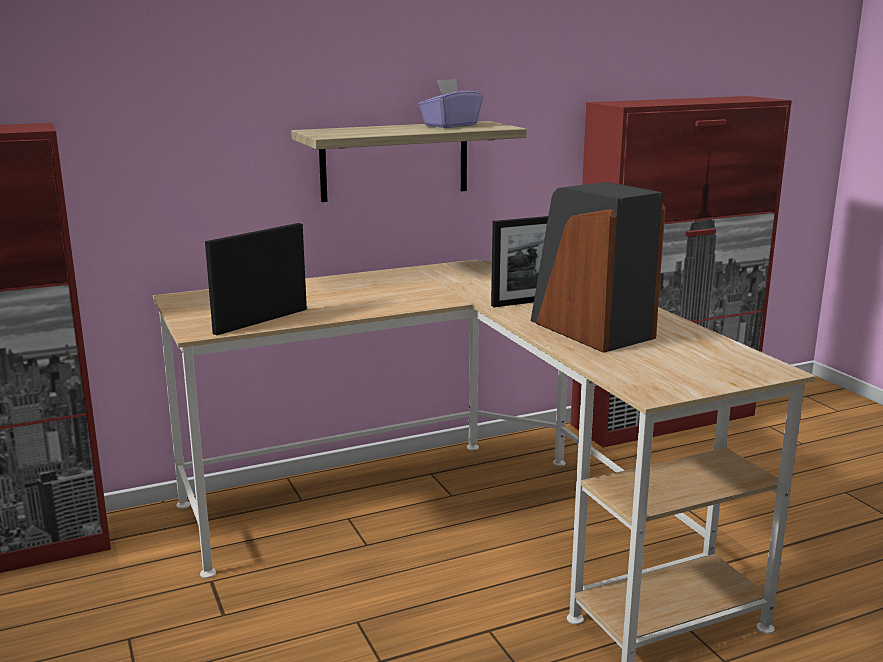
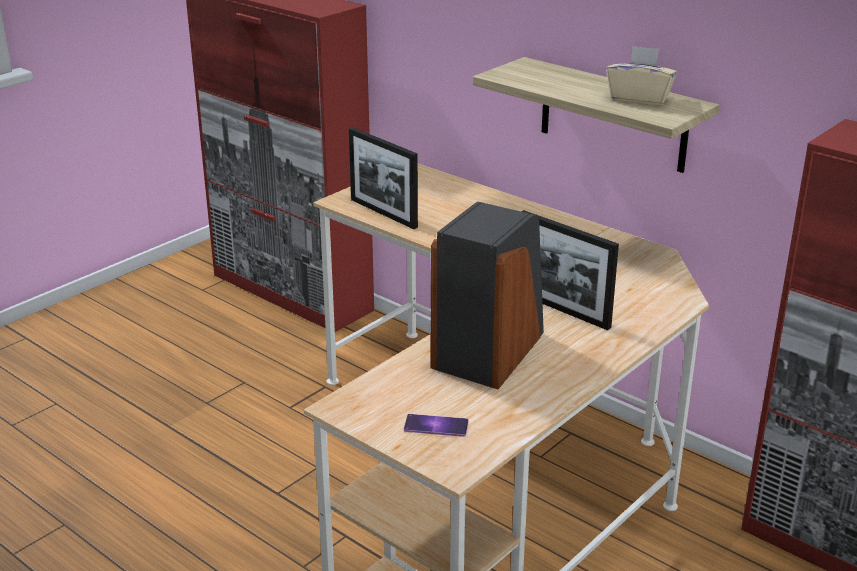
camera: 65 degrees right, 10 degrees up
picture frame [205,223,307,335] -> picture frame turned 150 degrees counterclockwise [349,128,418,229]
purple tissue box [419,79,483,128] -> beige tissue box [606,46,677,105]
none -> phone [404,414,469,437]

